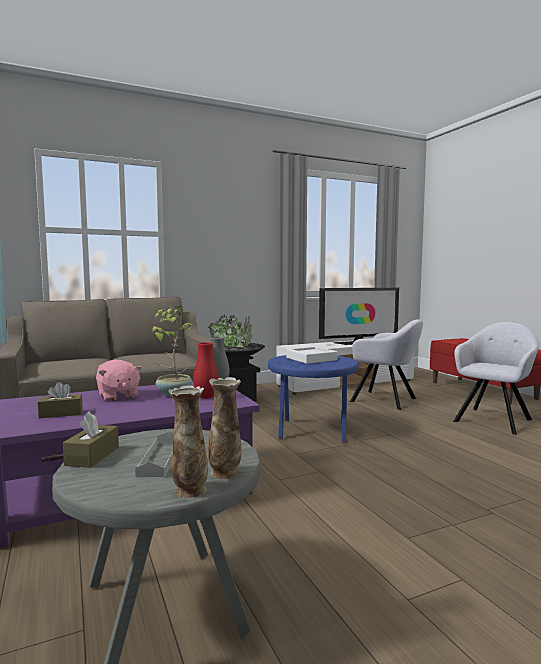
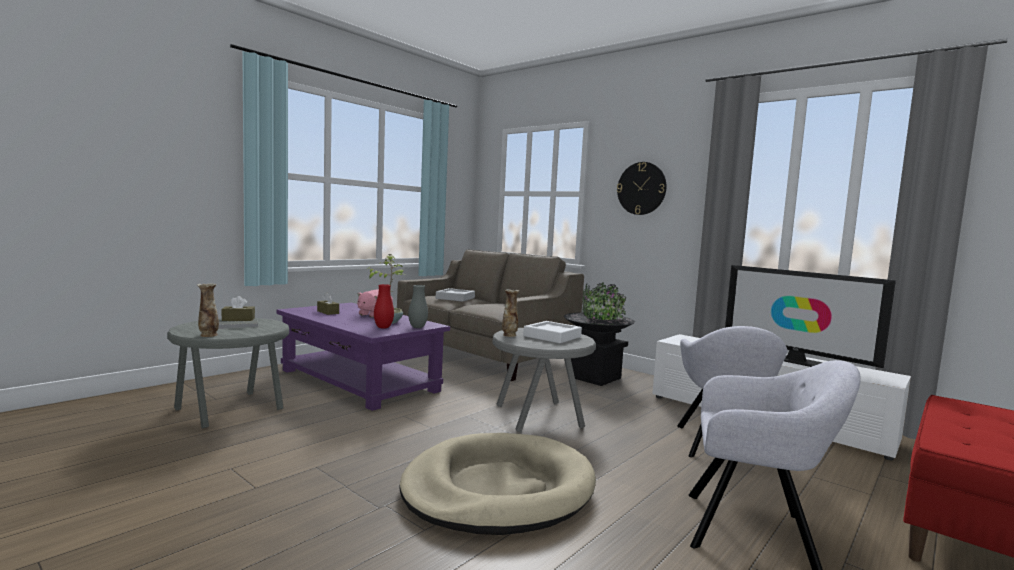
camera: 65 degrees right, 0 degrees up
vase [168,385,208,498] -> vase moved to [502,289,519,337]
blue side table [268,355,359,442] -> grey side table [493,328,596,433]
none -> beige dog bed [399,433,596,535]
none -> grey tray [436,288,475,302]
none -> wall clock [617,162,666,215]

